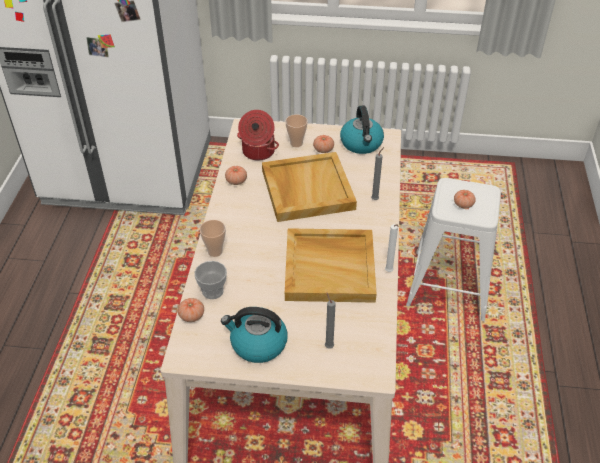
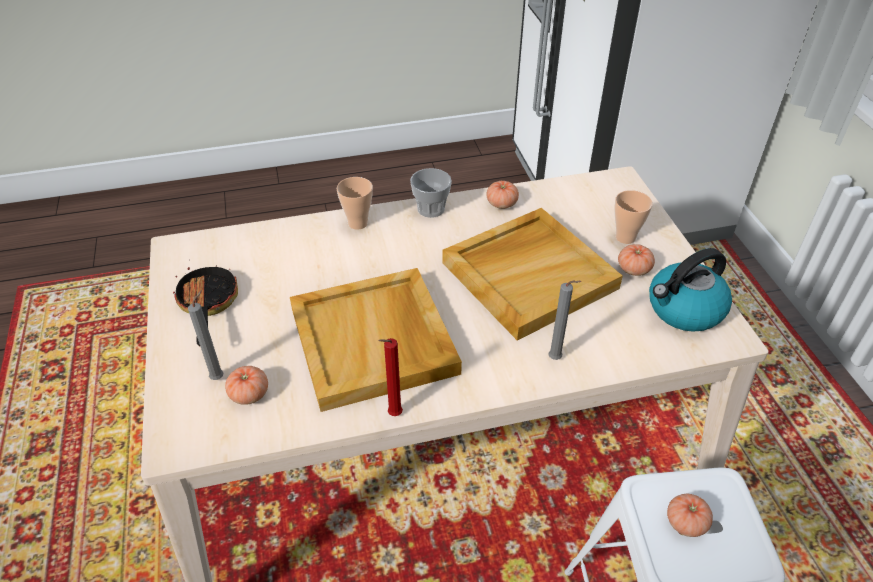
camera: 70 degrees right, 0 degrees up
tomato [178,298,204,322] -> tomato moved to [225,366,268,405]
cup [195,261,227,299] -> cup moved to [410,168,452,218]
kettle [221,307,288,363] -> frying pan [173,266,238,346]
cooking pot [237,110,279,161] -> none
white candle [385,224,398,272] -> red candle [379,338,403,416]

